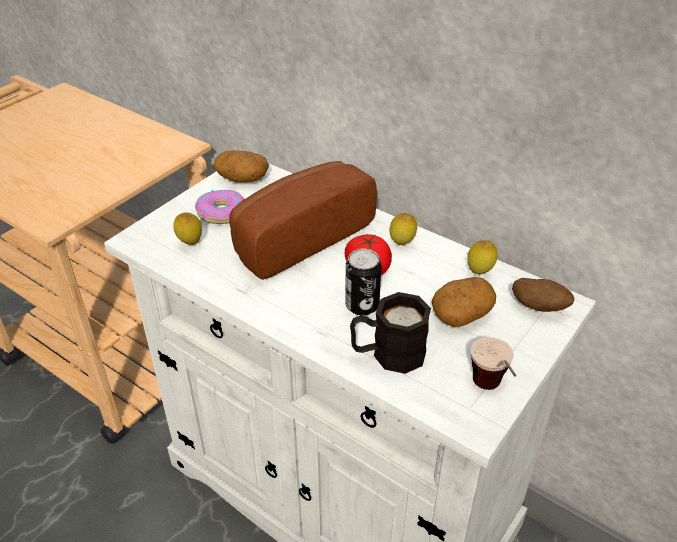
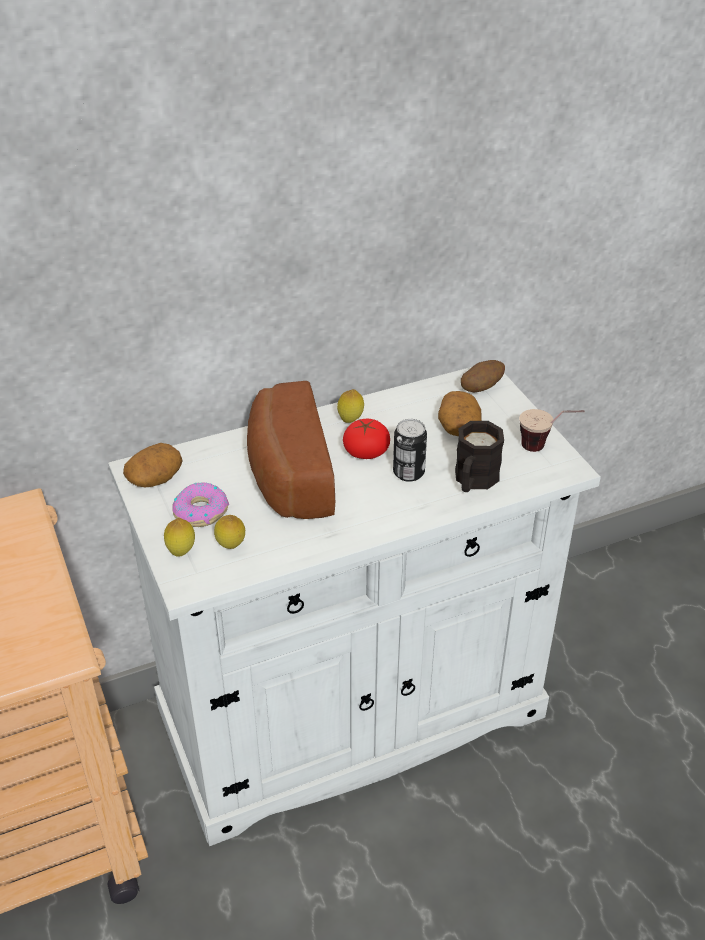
camera: 60 degrees left, 0 degrees up
lemon [467,240,497,275] -> lemon moved to [164,518,195,557]

